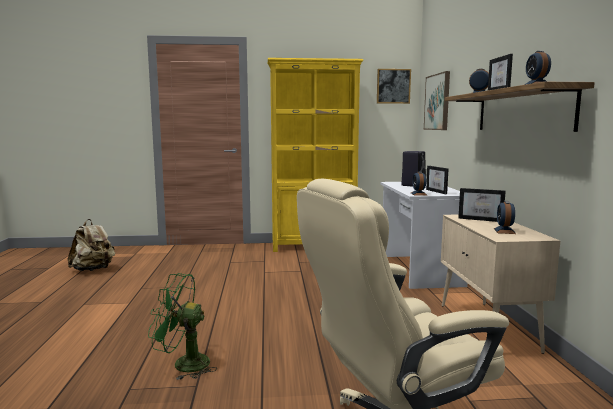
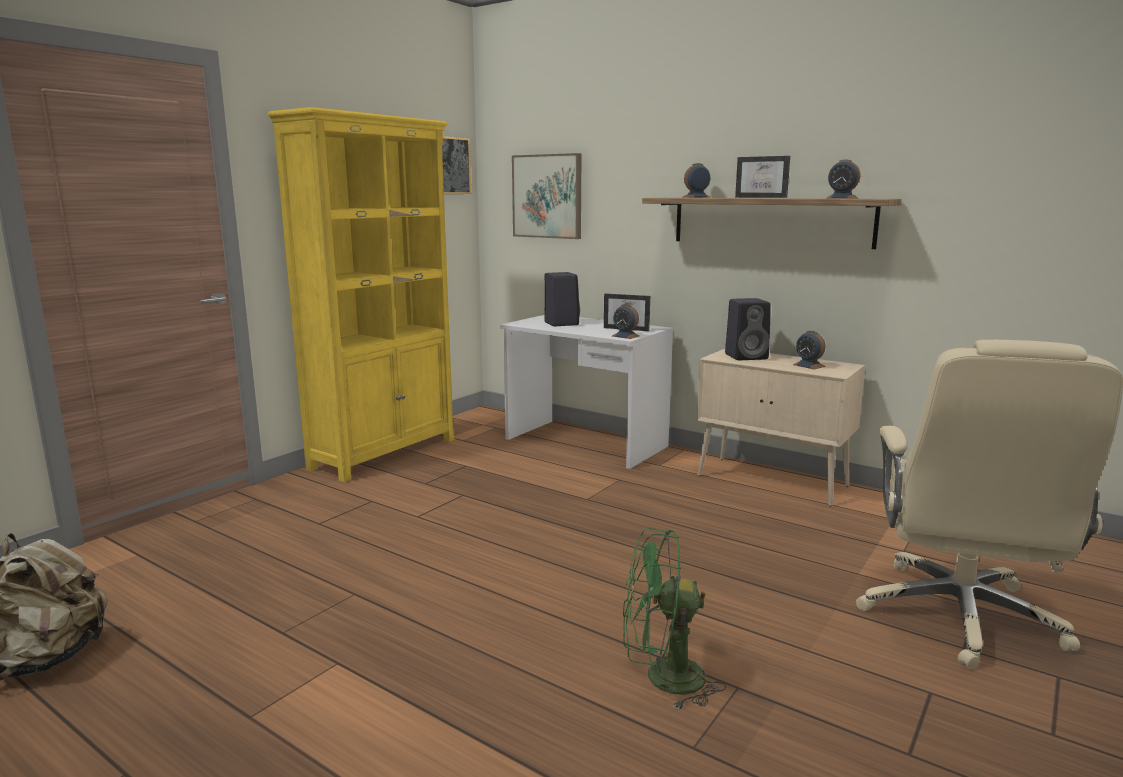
camera: 50 degrees left, 5 degrees up
green fan [148,273,217,380] -> green fan turned 45 degrees clockwise [623,528,726,710]
picture frame [458,188,506,222] -> black speaker [725,298,771,360]

